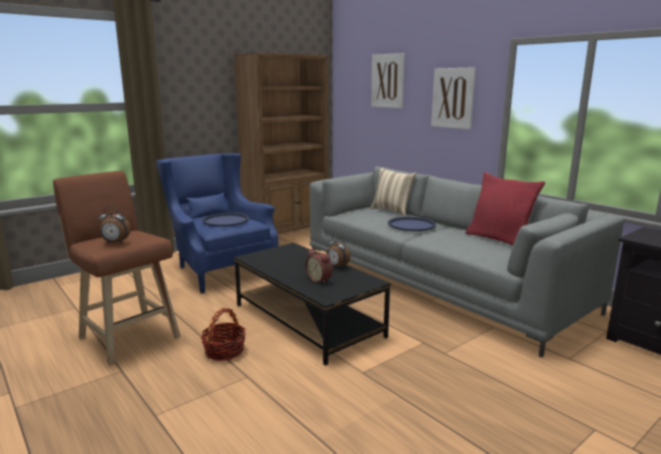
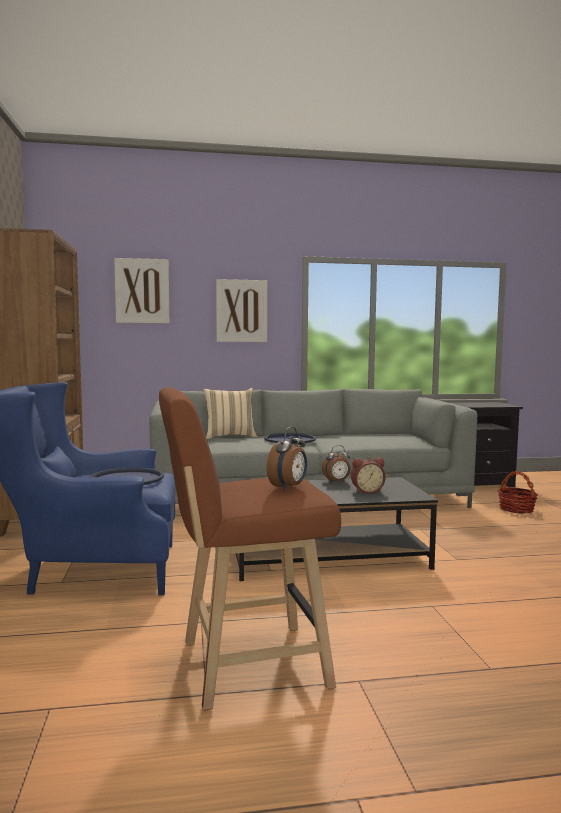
camera: 60 degrees left, 10 degrees down
basket [201,308,246,361] -> basket moved to [498,471,538,514]
red pillow [465,172,546,245] -> none

